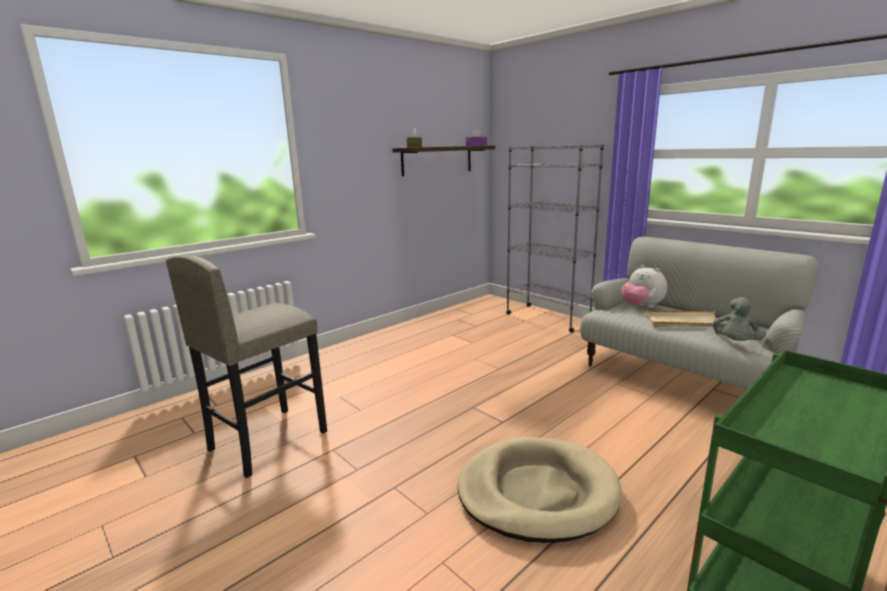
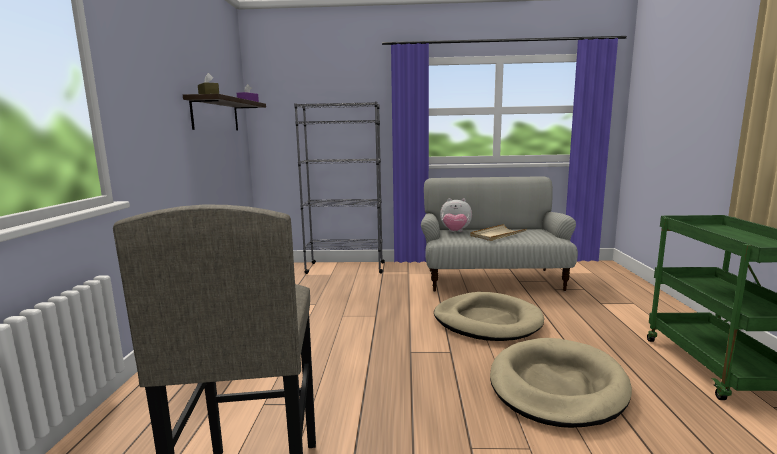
camera: 45 degrees left, 5 degrees down
grey plush toy [713,297,766,341] -> none
none -> beige dog bed [434,292,544,341]

